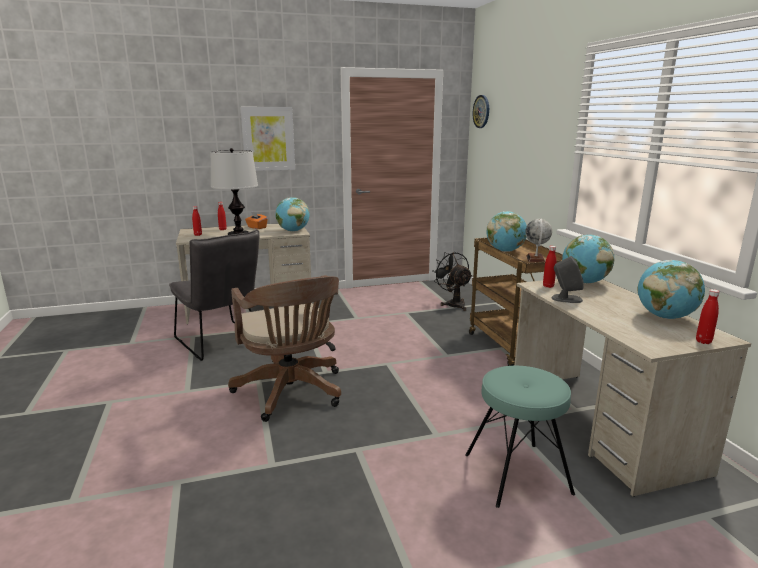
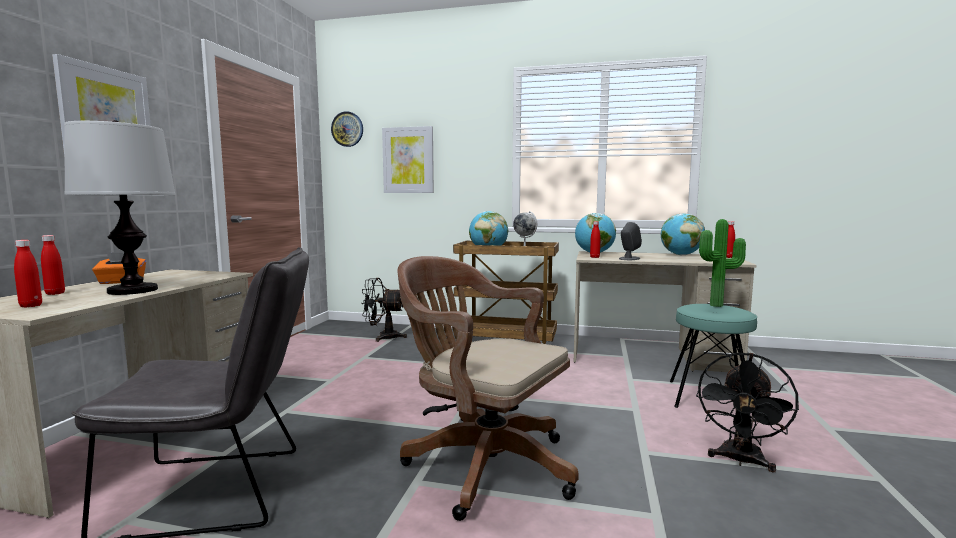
camera: 60 degrees left, 10 degrees down
brown office chair [228,275,341,422] -> brown office chair turned 150 degrees counterclockwise [397,256,579,521]
globe [276,197,309,232] -> none
none -> picture [382,126,434,193]
none -> black fan [696,353,799,473]
none -> potted plant [699,219,746,307]

